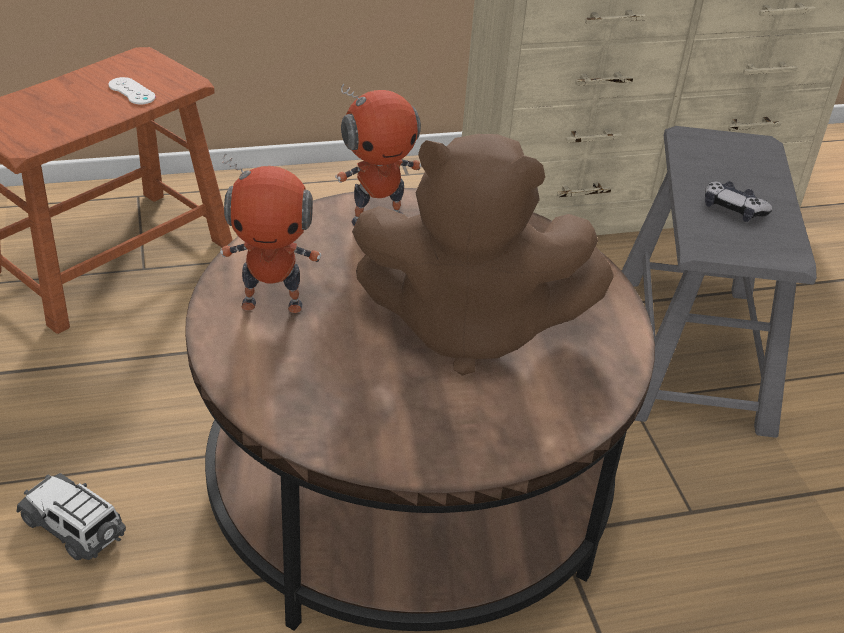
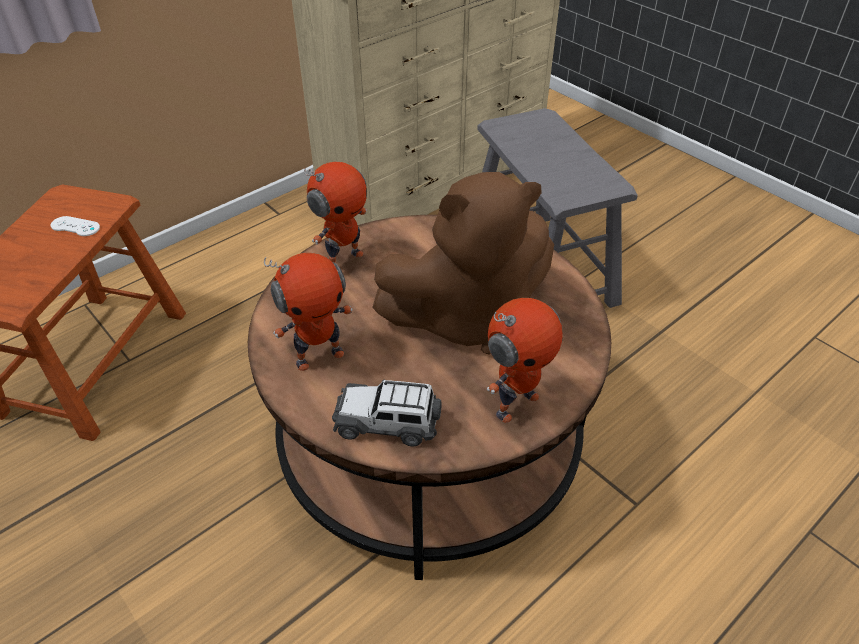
camera: 25 degrees left, 5 degrees up
toy car [17,473,126,560] -> toy car moved to [332,380,442,446]
game controller [705,181,773,222] -> none
none -> toy robot [487,298,563,423]

